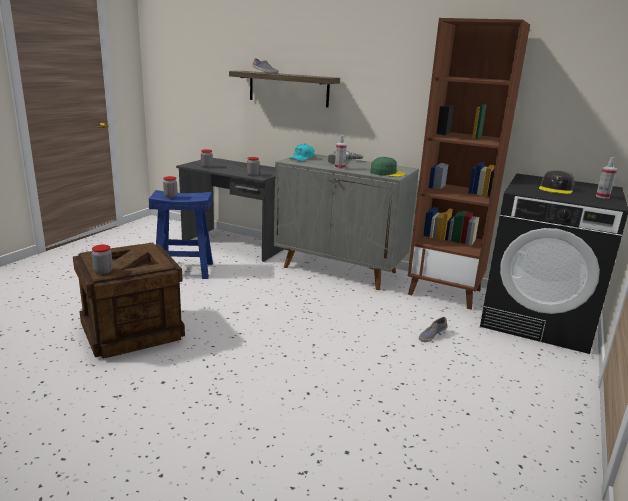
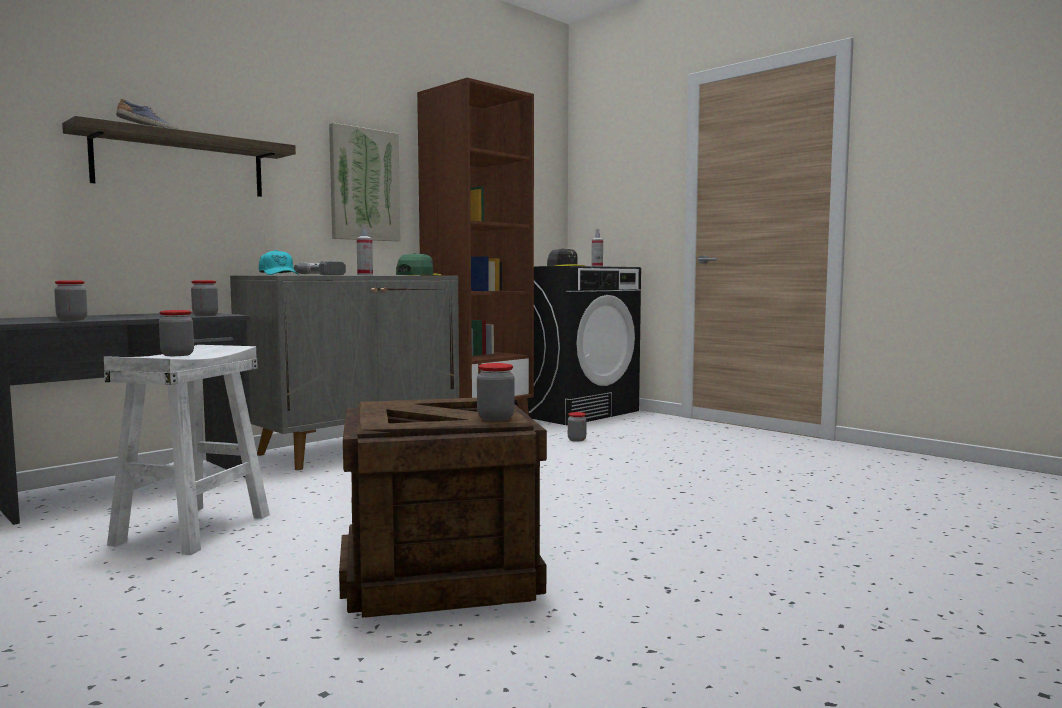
camera: 70 degrees left, 15 degrees down
blue stool [149,190,213,279] -> white stool [104,345,270,555]
shoe [419,317,447,342] -> jar [568,412,587,442]
none -> picture [329,123,400,241]

